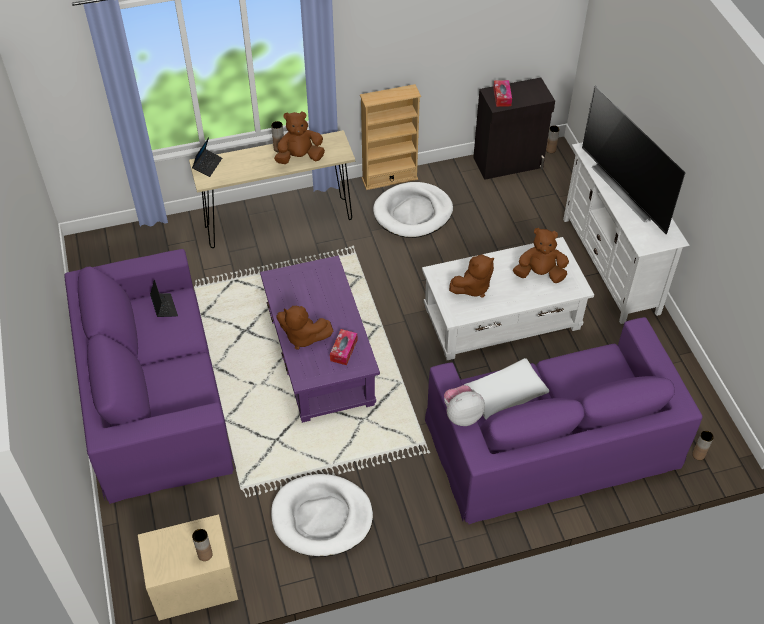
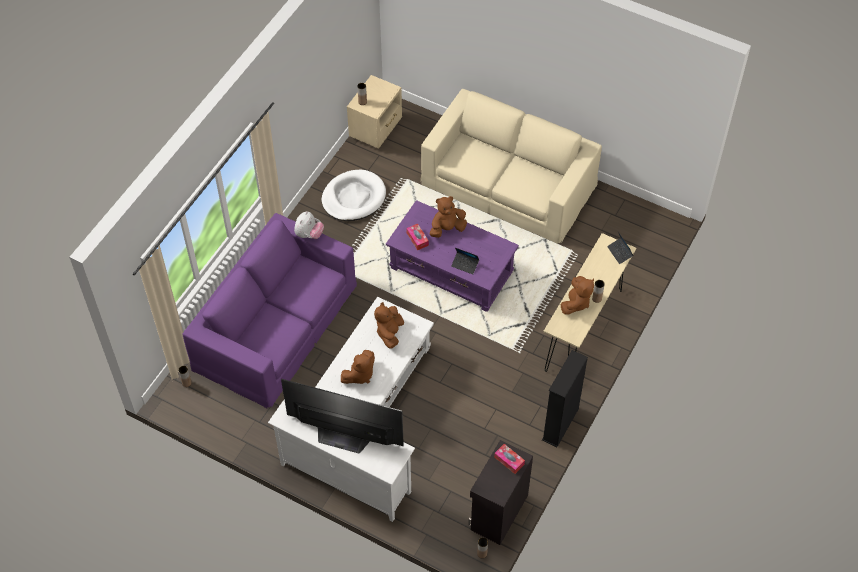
camera: 135 degrees right, 5 degrees up
purple sofa [64,249,236,504] -> beige sofa [421,89,602,244]
laptop [150,279,178,317] -> laptop moved to [451,248,479,274]
beige bookcase [360,84,421,190] -> black bookcase [542,350,588,447]
white dog bed [373,182,453,238] -> none
white pillow [464,358,549,419] -> none

